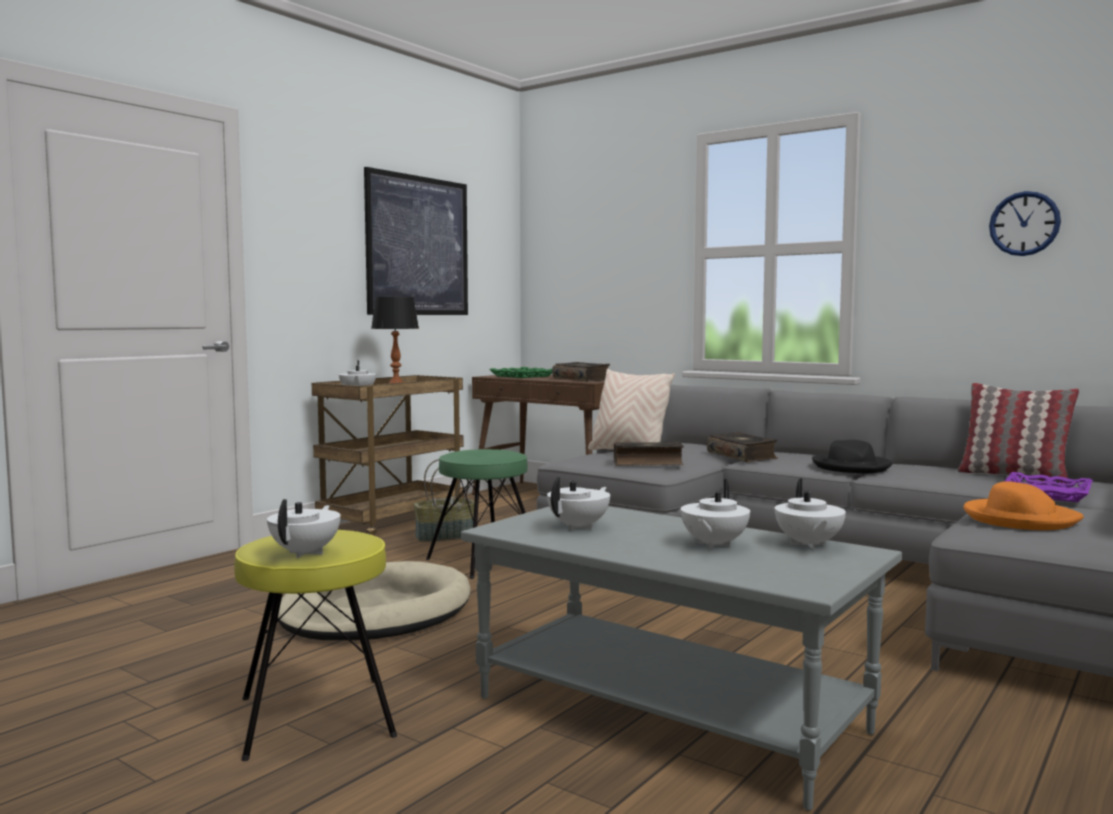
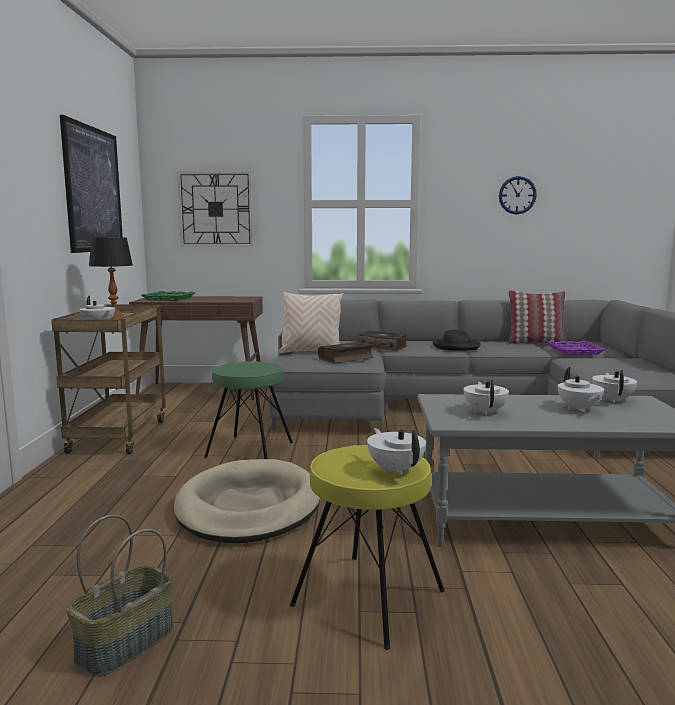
camera: 35 degrees left, 5 degrees up
basket [414,459,474,542] -> basket moved to [67,515,174,677]
book [552,362,610,382] -> none
white teapot [775,479,846,550] -> white teapot turned 135 degrees counterclockwise [592,370,637,403]
orange hat [963,481,1084,530] -> none
none -> wall clock [177,171,253,246]

